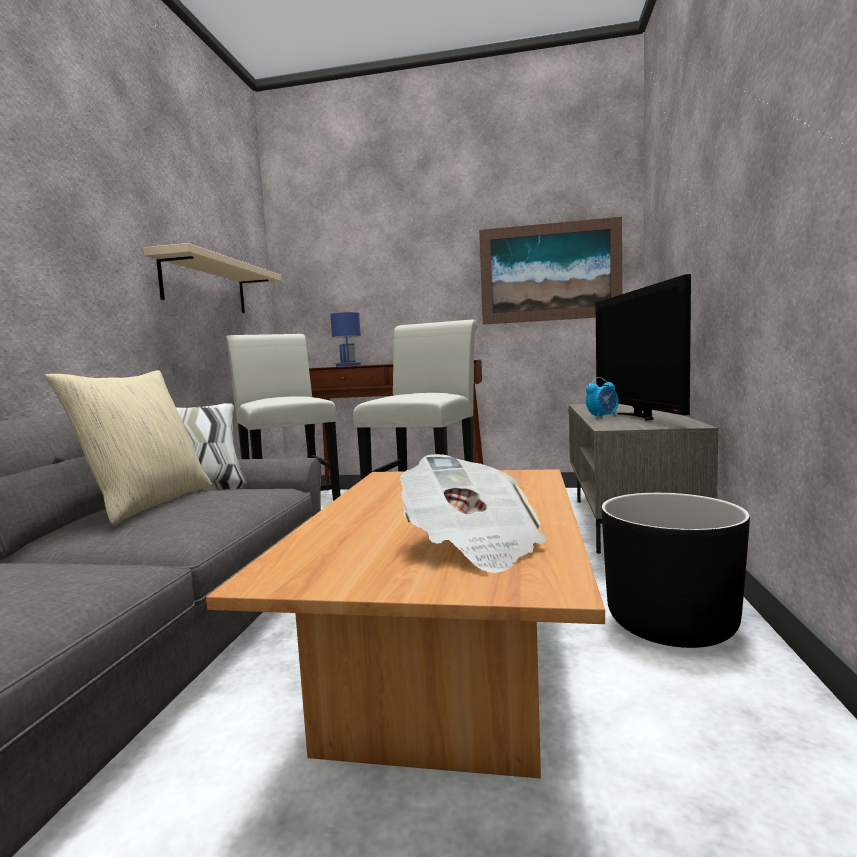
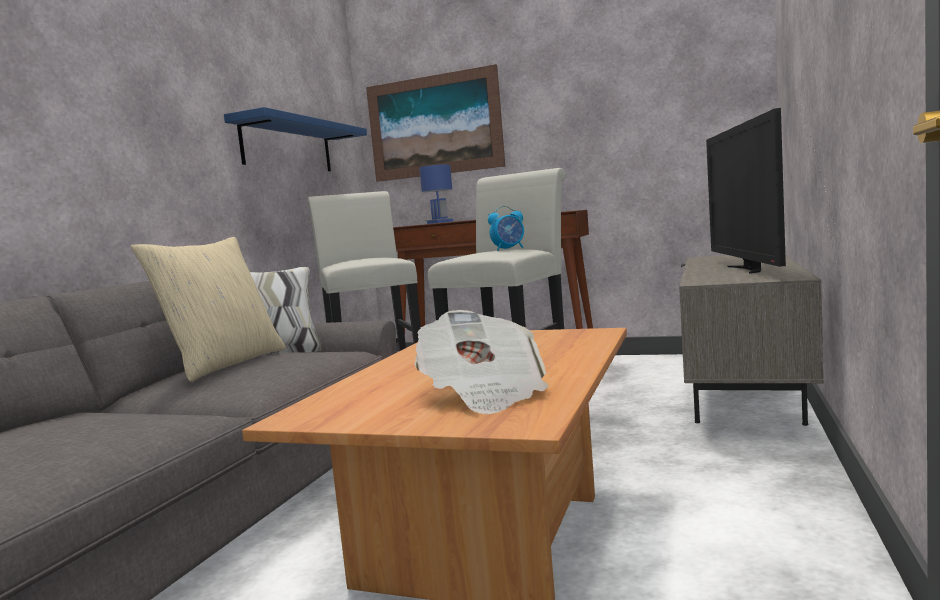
camera: 10 degrees right, 0 degrees up
beige shelf [143,243,281,313] -> blue shelf [224,107,367,171]
picture [479,217,622,325] -> picture moved to [366,64,505,182]
alarm clock [586,377,619,419] -> alarm clock moved to [488,206,524,251]
black planter [601,493,750,648] -> none

